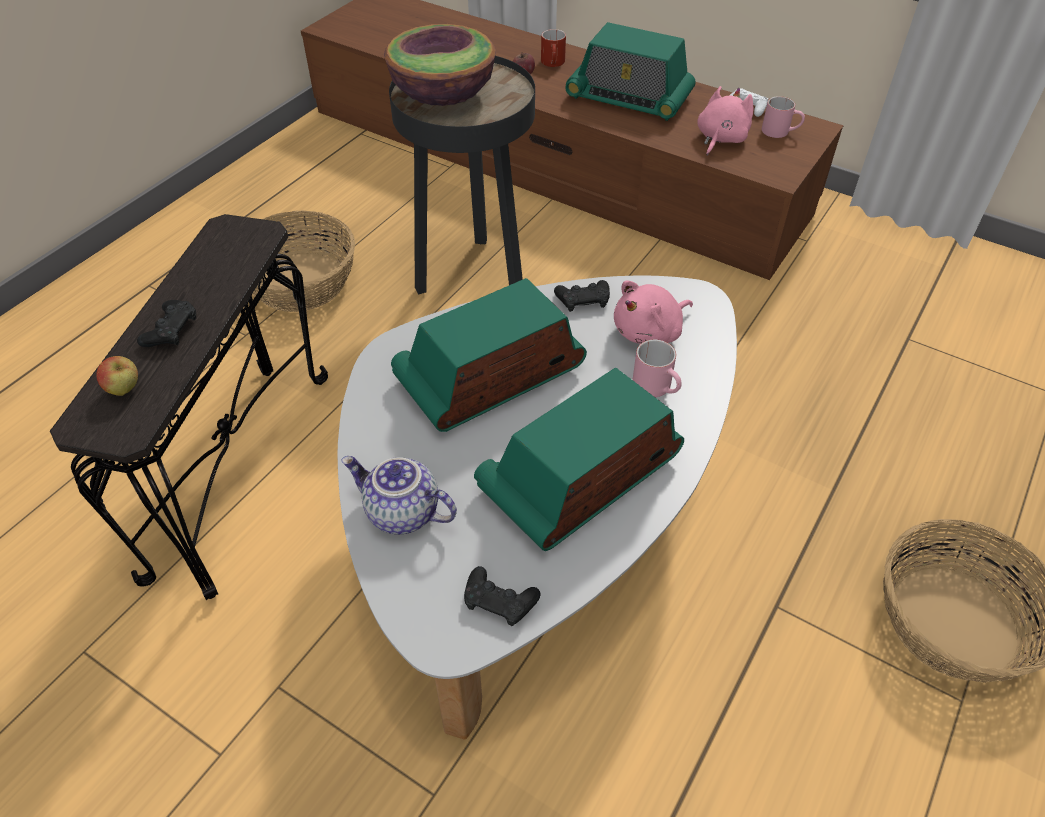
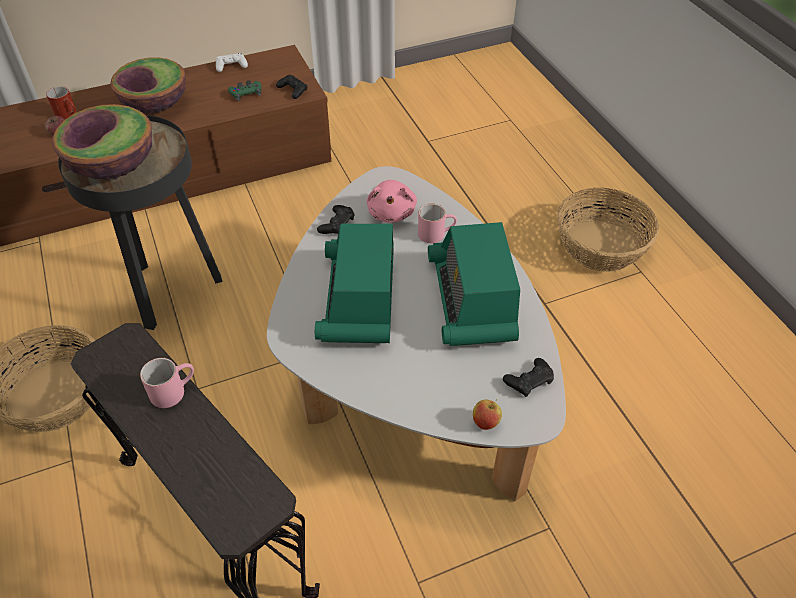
camera: 55 degrees left, 0 degrees up
apple [96,356,138,396] -> apple moved to [473,399,502,430]
black game controller [137,300,196,347] -> black game controller moved to [276,75,307,99]
teapot [341,456,457,534] -> none
radio [565,22,695,121] -> bowl [111,57,185,113]
pink plush toy [697,86,753,156] -> green game controller [228,80,262,101]
pink mug [762,96,805,138] -> pink mug moved to [140,358,194,408]

